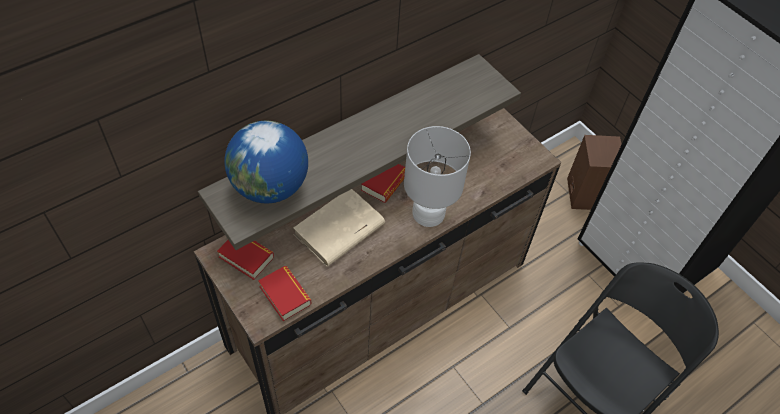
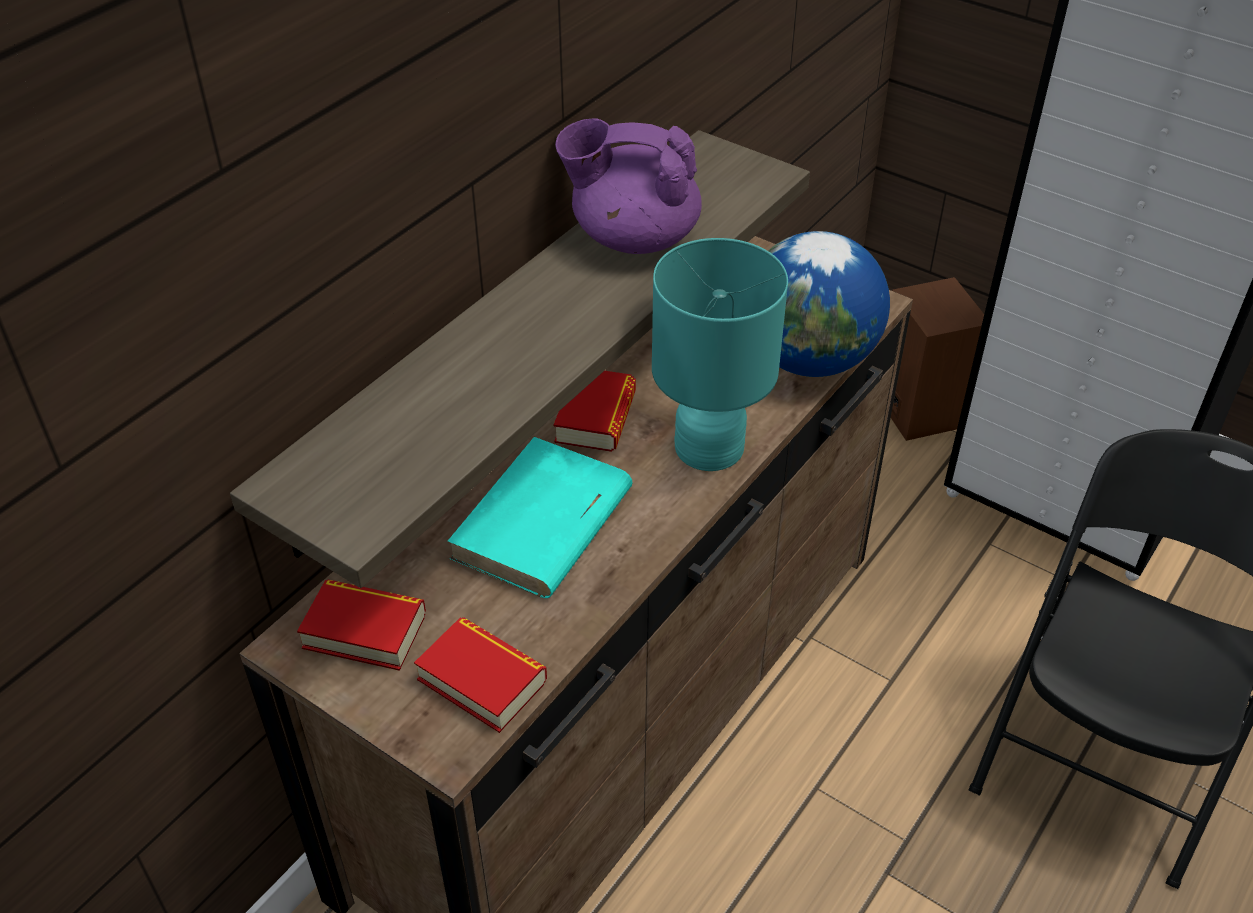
camera: 15 degrees left, 10 degrees down
globe [224,121,308,203] -> globe moved to [768,231,890,377]
beige book [293,189,385,266] -> turquoise book [447,437,633,598]
grey table lamp [404,126,471,227] -> turquoise table lamp [652,238,788,471]
none -> purple teapot [555,119,702,254]

